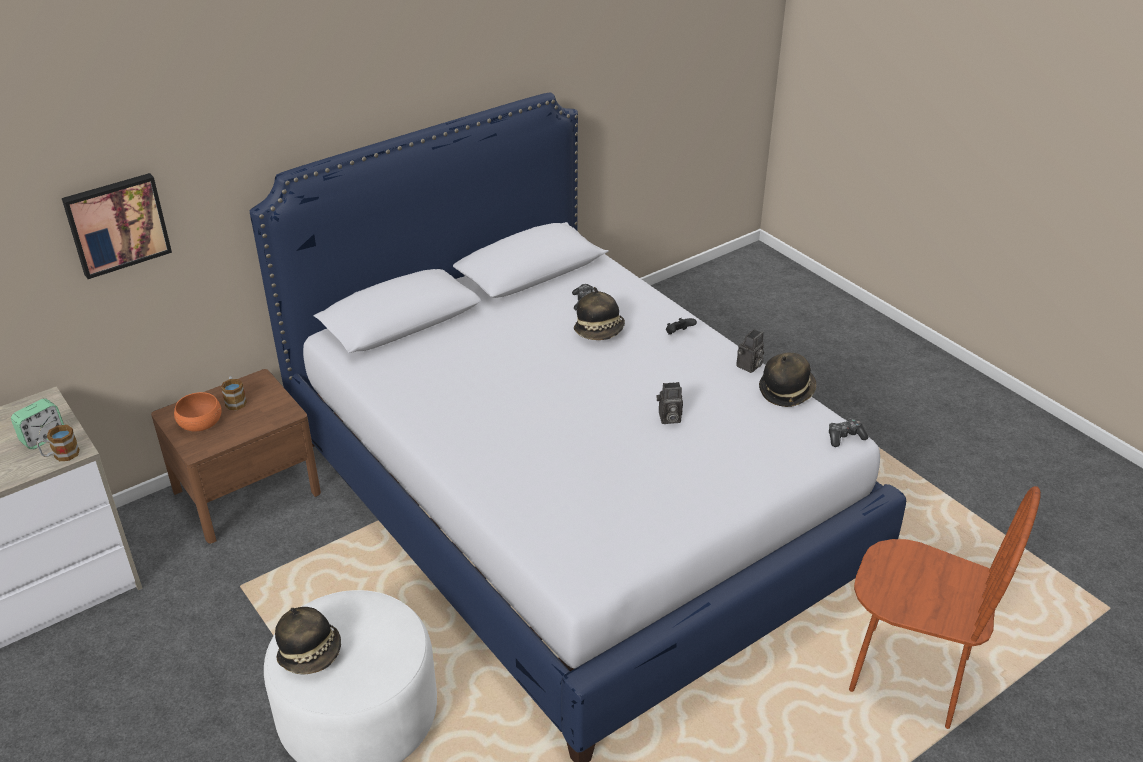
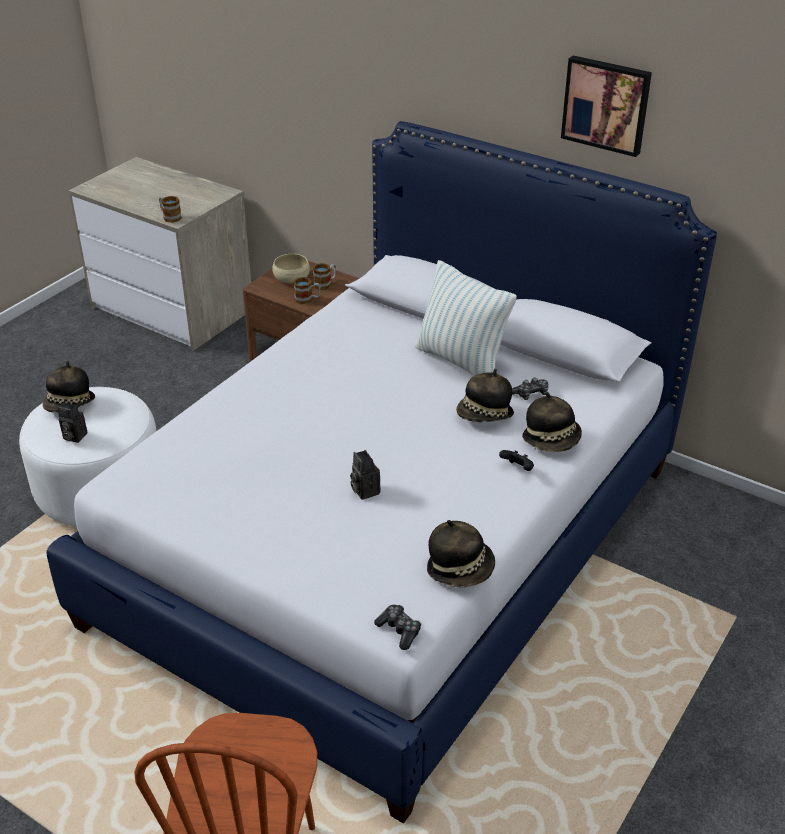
camera: 70 degrees right, 0 degrees up
alarm clock [11,399,64,449] -> none
picture [62,173,172,279] -> picture moved to [561,56,652,157]
orange bowl [174,392,221,431] -> beige bowl [272,254,310,283]
camera [736,329,764,373] -> camera moved to [57,402,87,443]
none -> mug [293,277,320,304]
none -> pillow [415,260,517,376]
none -> hat [522,392,582,452]

